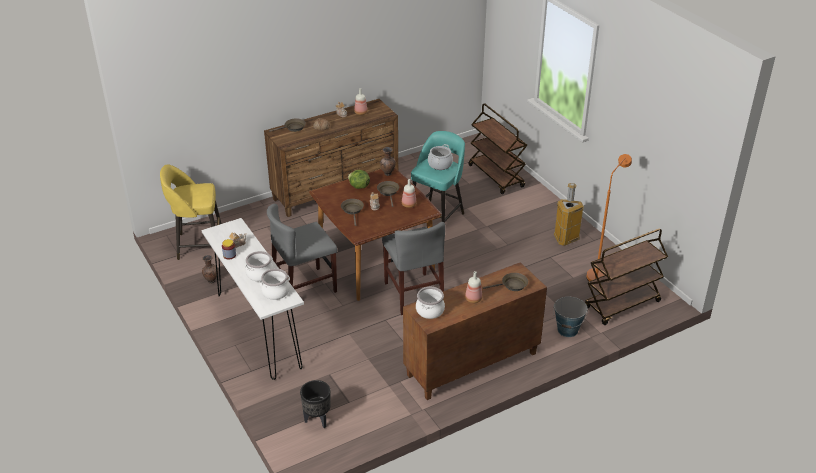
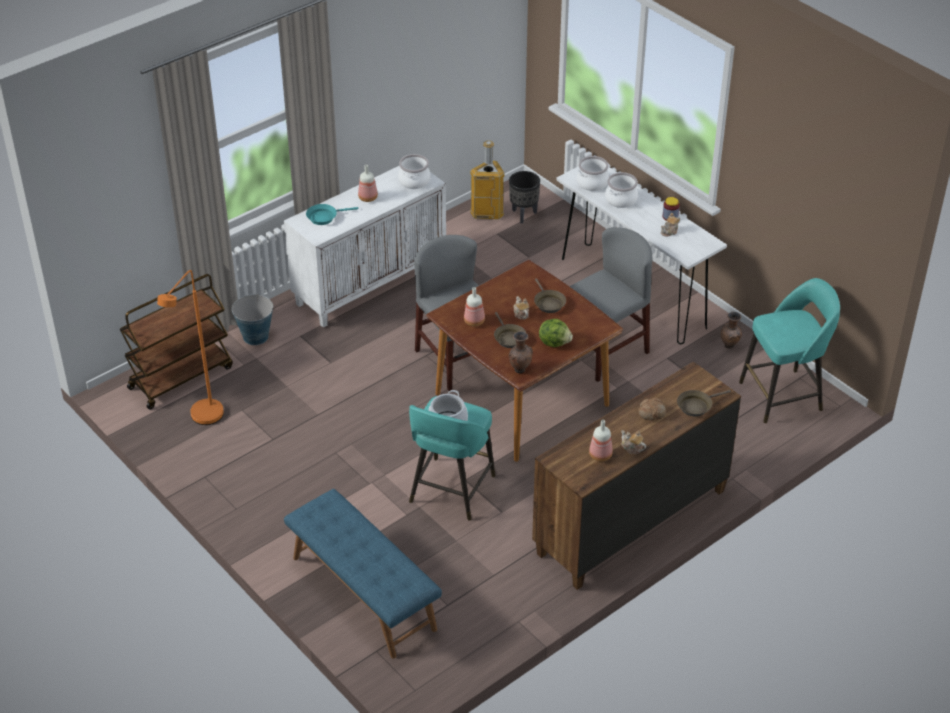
camera: 170 degrees right, 5 degrees up
yellow stool [160,164,221,260] -> turquoise stool [739,278,840,423]
brown cabinet [403,262,547,400] -> white cabinet [284,166,446,328]
brown cart [468,103,528,194] -> blue bench [284,489,442,659]
brown frying pan [483,273,528,291] -> turquoise frying pan [306,204,358,225]
trash can [554,183,584,246] -> trash can moved to [470,141,504,219]

